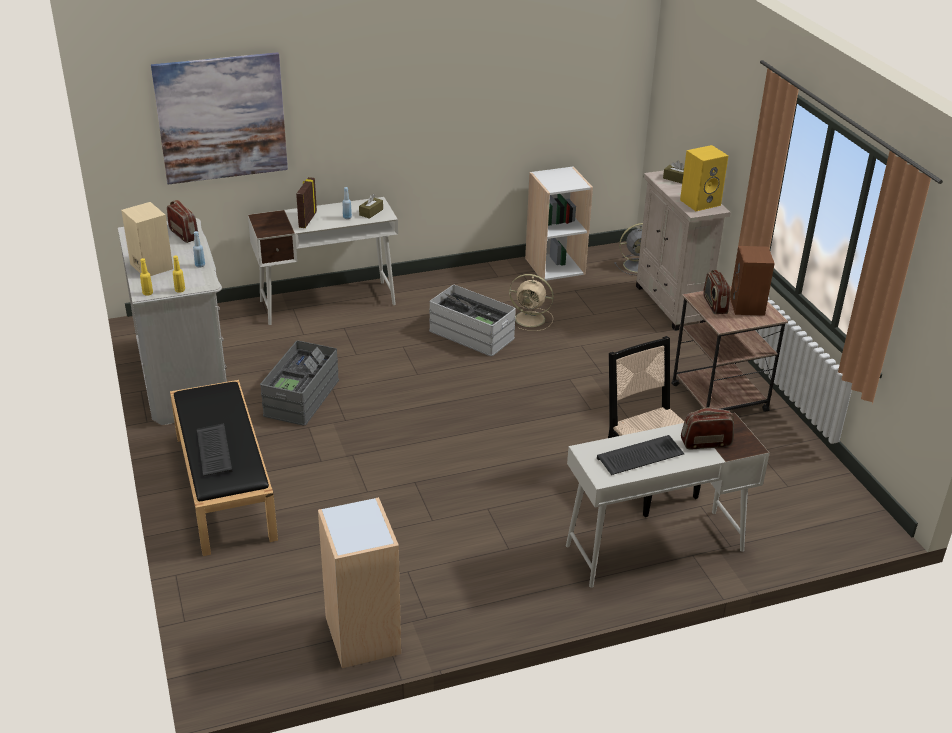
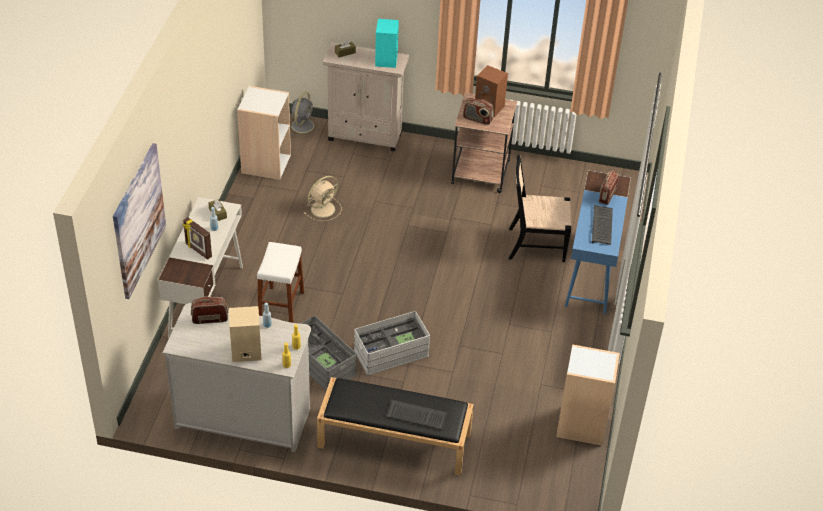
camera: 60 degrees left, 10 degrees up
grey storage box [429,285,516,356] -> grey storage box moved to [354,311,430,375]
white desk [566,413,769,588] -> blue desk [565,170,631,314]
yellow speaker [680,145,728,211] -> turquoise speaker [375,19,399,68]
none -> white stool [257,242,304,323]

